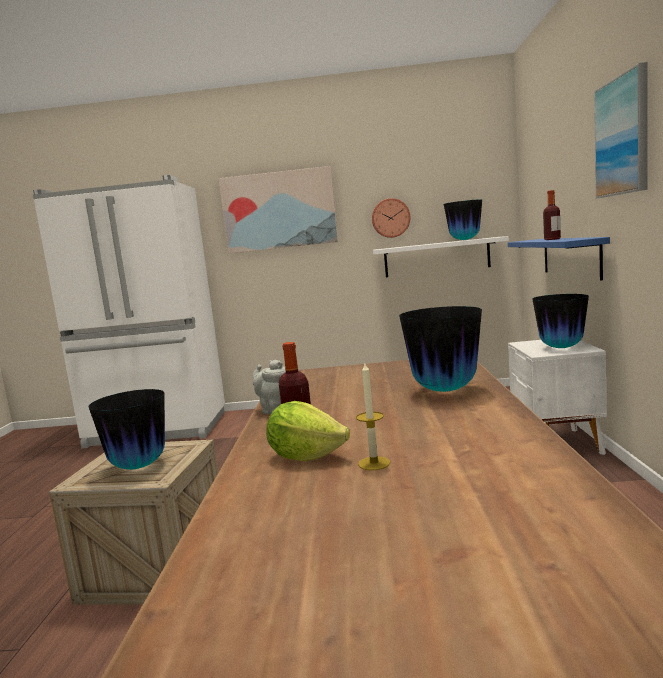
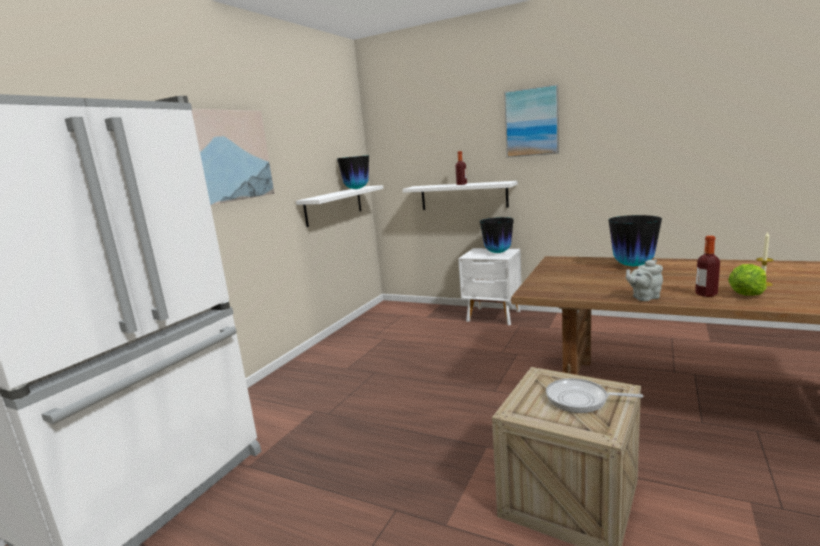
camera: 65 degrees left, 5 degrees up
vase [88,389,165,470] -> frying pan [546,378,643,413]
wall clock [372,198,410,238] -> none
blue shelf [508,237,610,280] -> white shelf [402,181,518,210]

